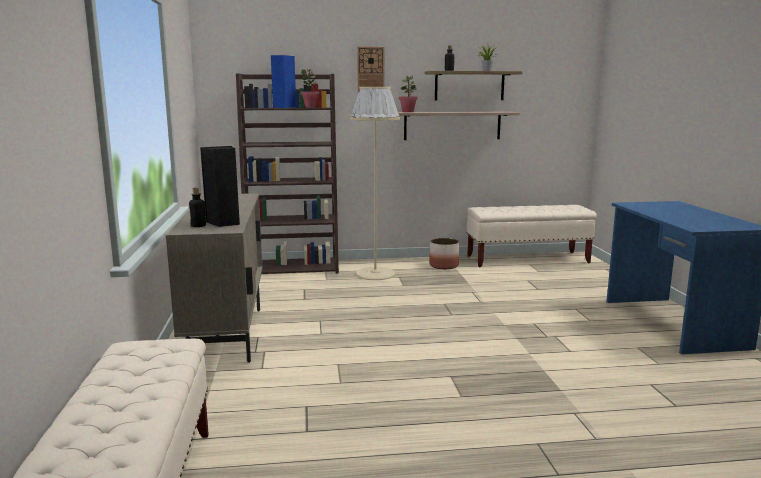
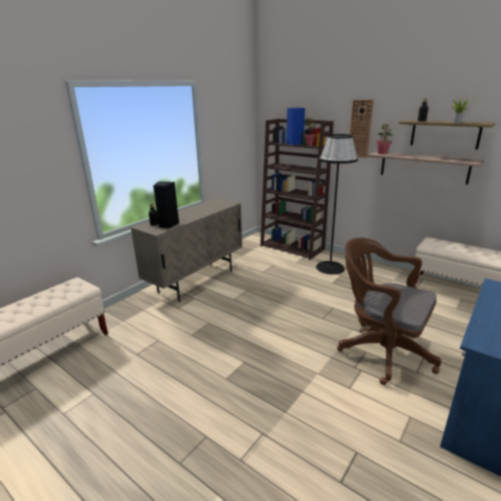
camera: 45 degrees right, 10 degrees up
beige floor lamp [350,87,400,280] -> black floor lamp [316,134,358,274]
planter [429,238,459,269] -> none
none -> brown office chair [337,237,441,385]

